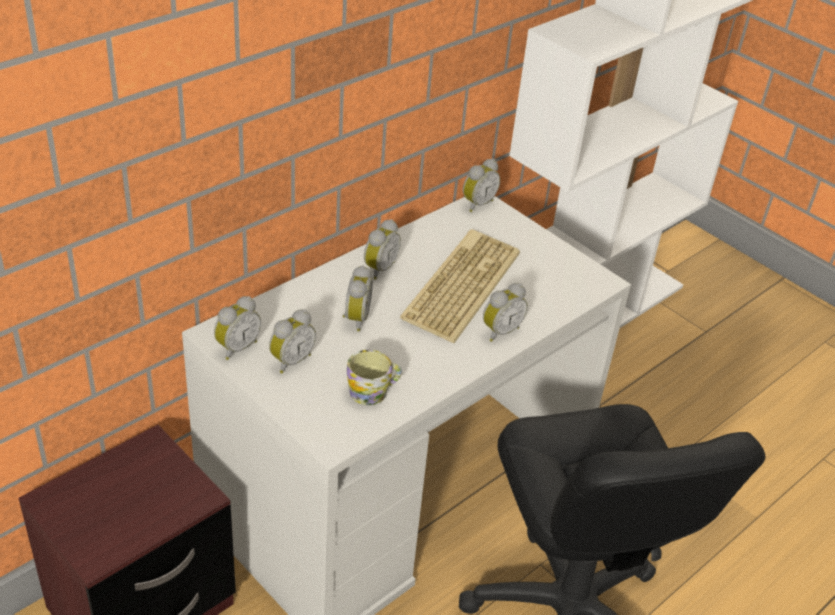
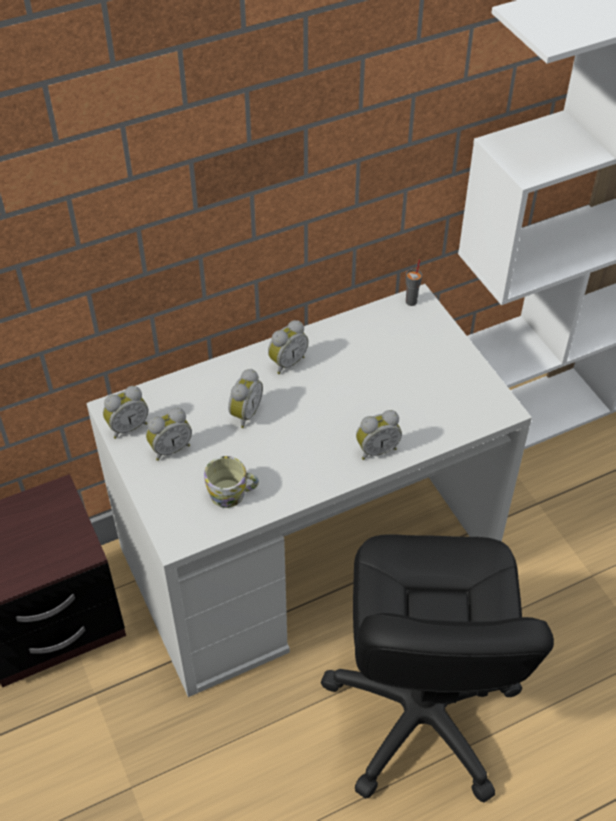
camera: 20 degrees right, 10 degrees up
keyboard [400,229,520,343] -> none
alarm clock [463,159,500,212] -> grey cup [406,259,422,306]

